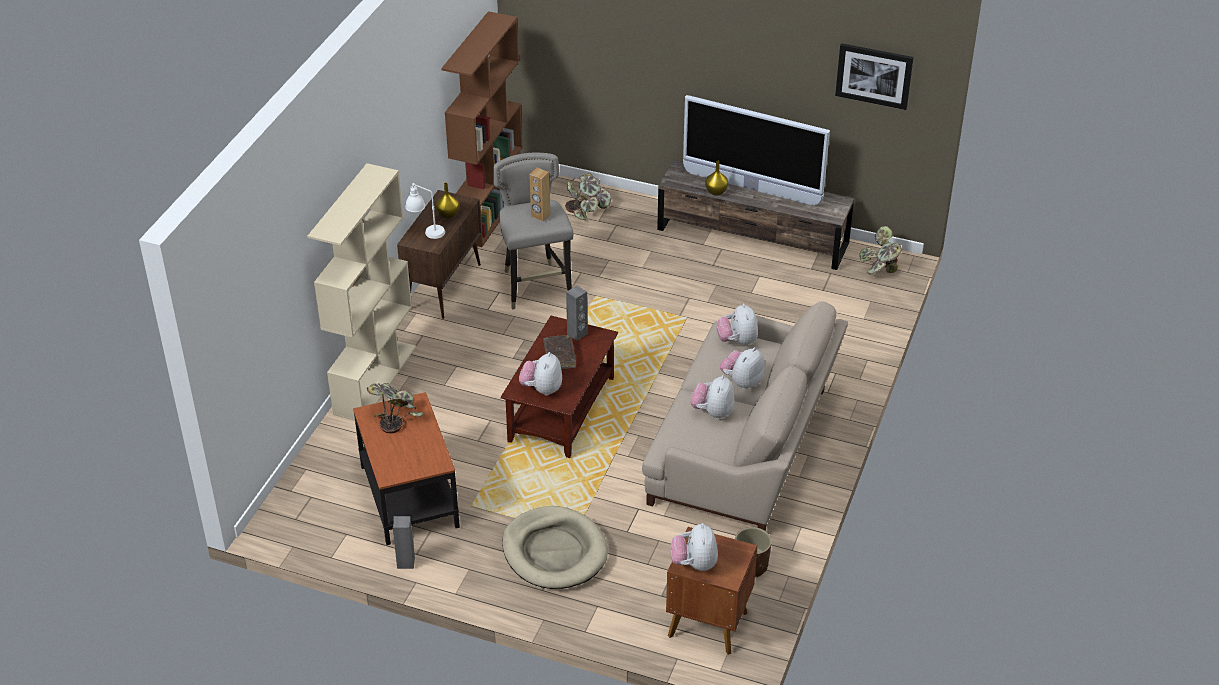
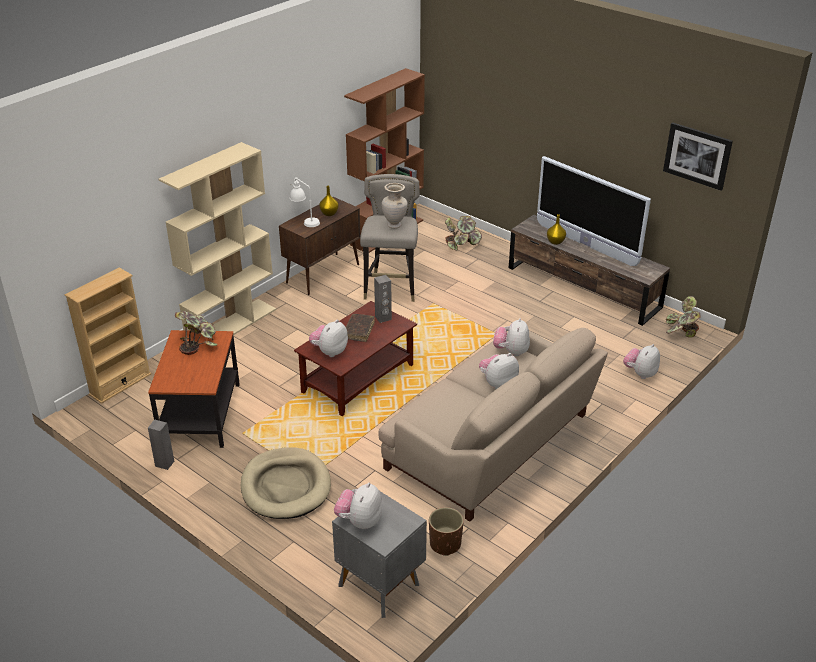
camera: 20 degrees right, 5 degrees down
brown speaker [529,168,551,221] -> beige vase [382,183,408,229]
brown nightstand [666,527,757,655] -> grey nightstand [332,491,427,618]
plush toy [691,375,734,419] -> plush toy moved to [623,344,660,379]
none -> beige bookcase [65,267,152,404]

